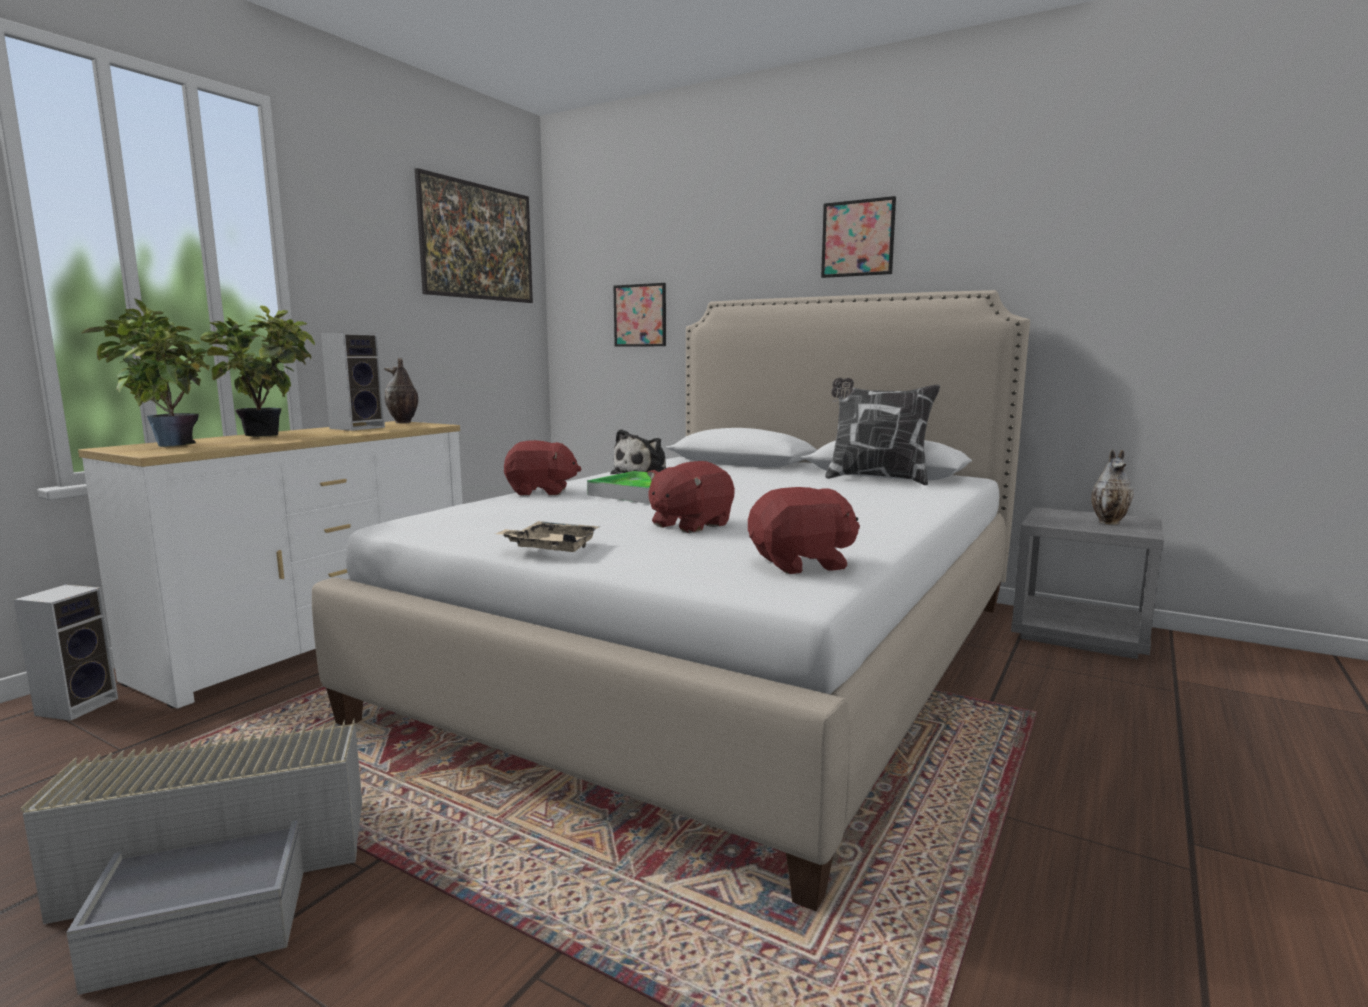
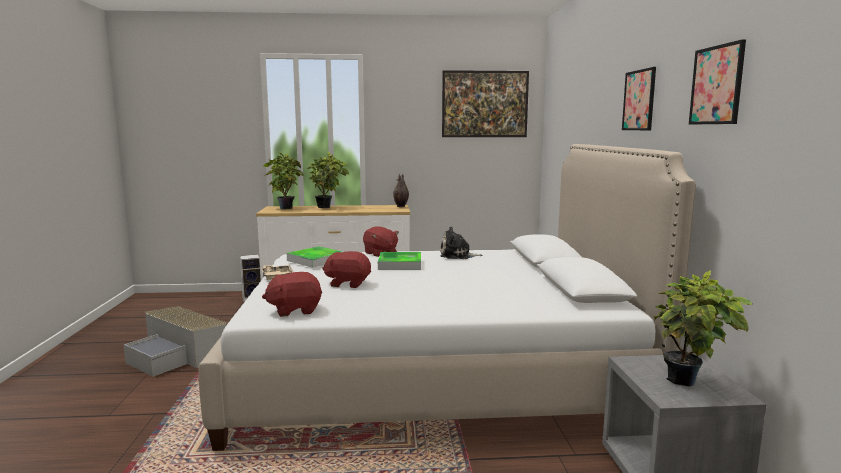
camera: 55 degrees right, 0 degrees up
speaker [321,333,385,431] -> none
picture [613,283,666,347] -> picture moved to [689,39,746,125]
red plush toy [748,487,860,574] -> red plush toy turned 120 degrees clockwise [262,272,322,317]
pillow [825,378,940,485] -> none
vase [1091,449,1134,525] -> potted plant [654,270,753,387]
none -> tray [287,246,342,268]

